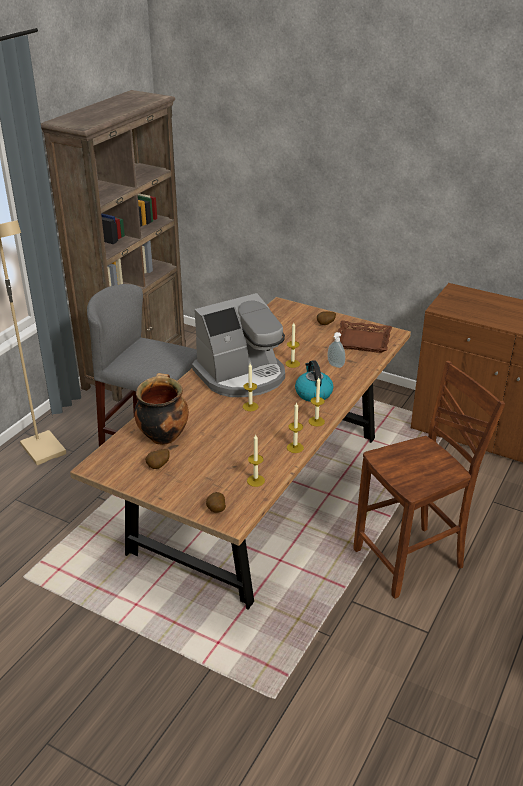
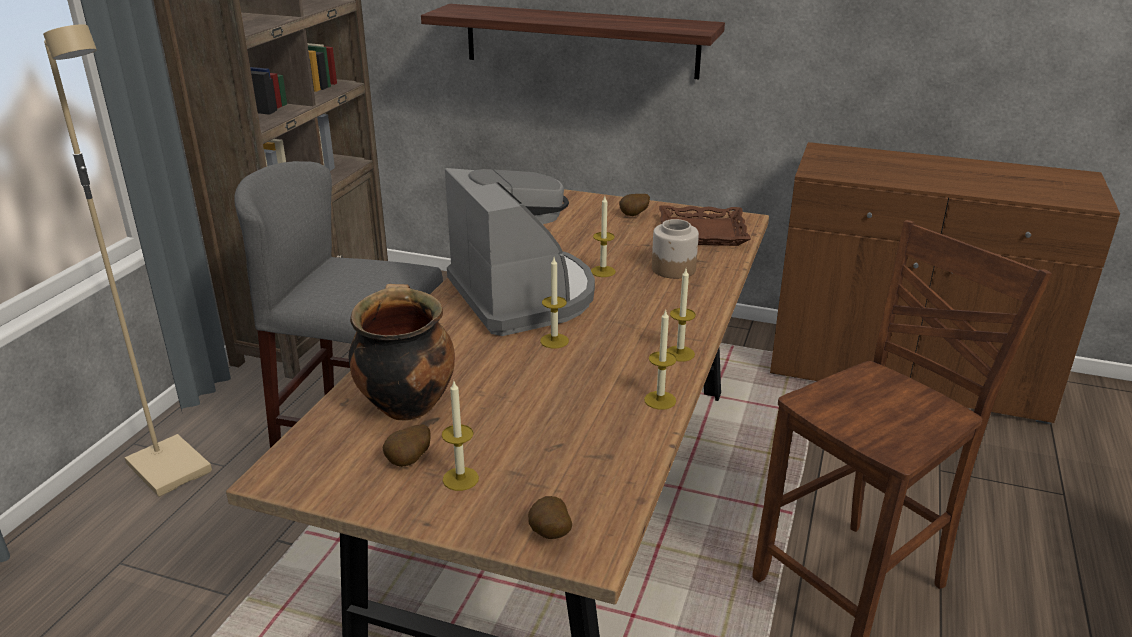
camera: 10 degrees left, 5 degrees down
coffee machine [192,293,285,397] -> coffee machine turned 75 degrees counterclockwise [445,168,595,336]
candle [247,435,265,487] -> candle moved to [442,381,479,491]
kettle [295,360,333,402] -> none
soap dispenser [327,332,345,368] -> jar [652,219,699,279]
none -> shelf [421,4,725,79]

